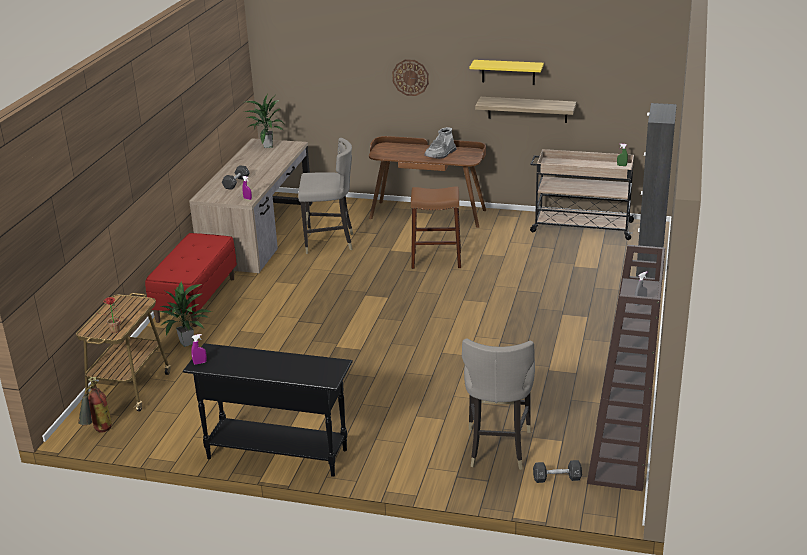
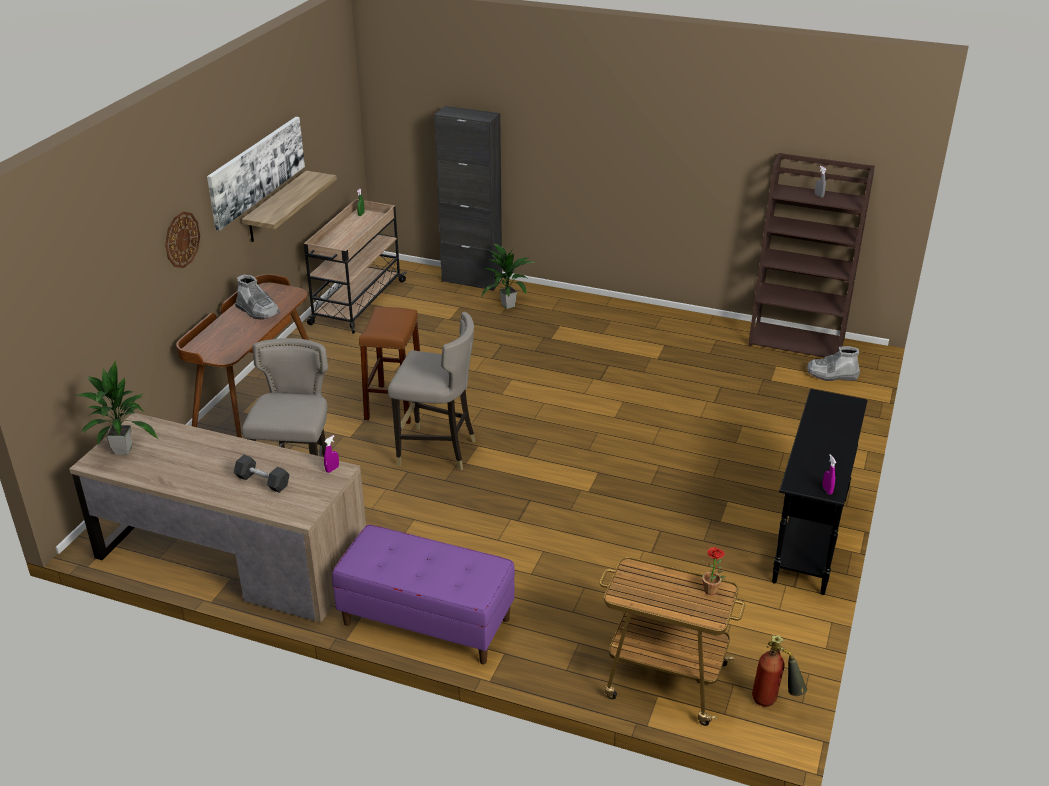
camera: 85 degrees left, 5 degrees up
red bench [145,233,237,327] -> purple bench [332,524,515,664]
potted plant [159,281,212,347] -> potted plant moved to [481,244,536,309]
grey stool [462,338,535,470] -> grey stool moved to [388,312,476,471]
yellow shelf [469,60,544,85] -> picture [207,117,305,231]
black dumbbell [533,460,582,483] -> grey boot [807,346,860,381]

